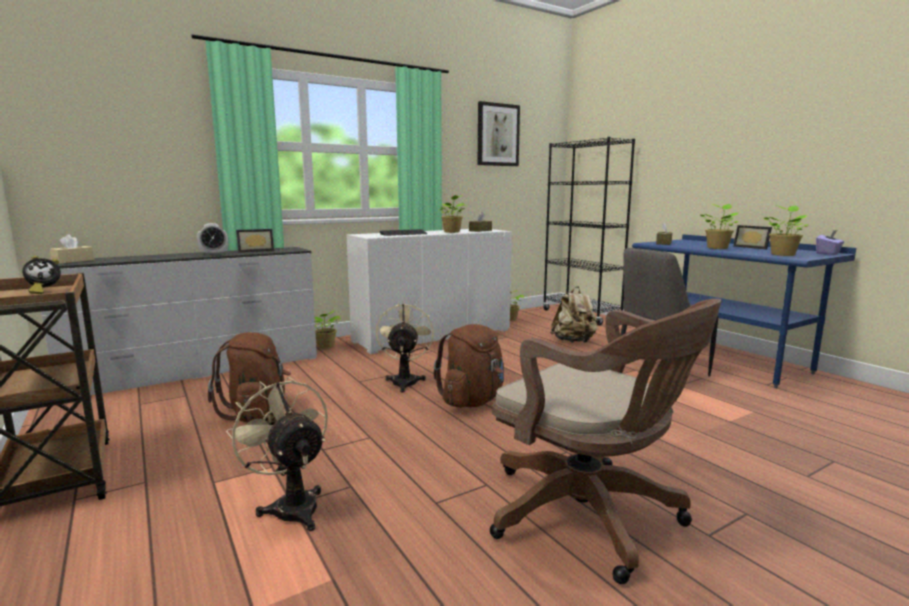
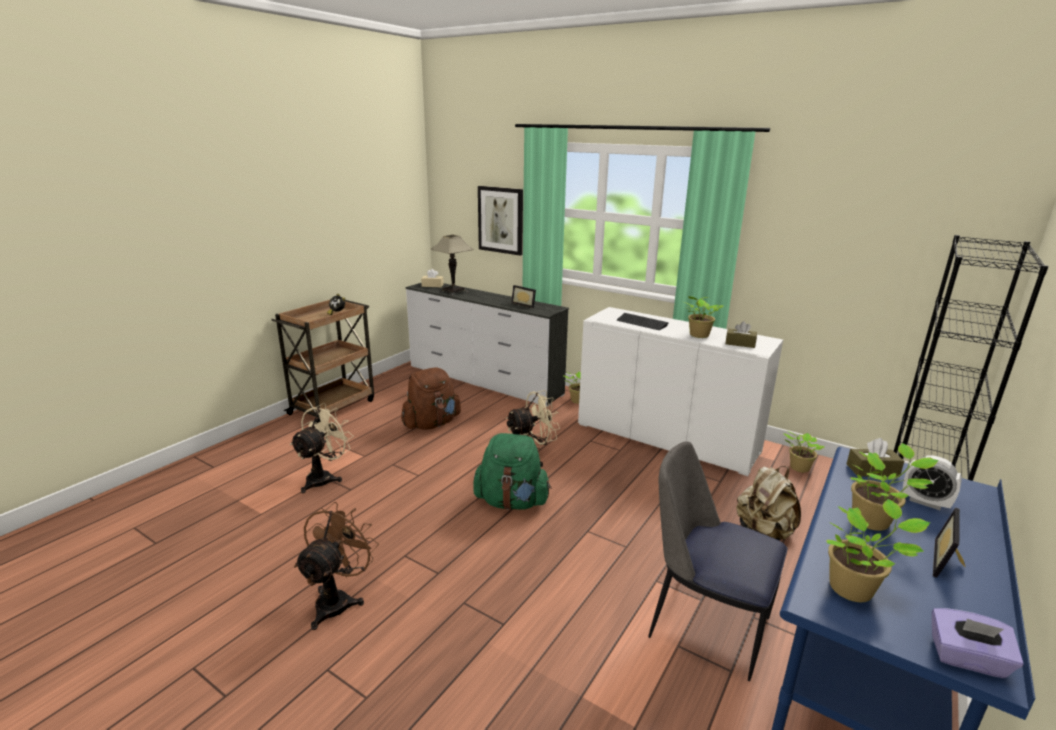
camera: 65 degrees right, 10 degrees up
alarm clock [197,223,228,256] -> alarm clock moved to [903,456,962,510]
brown backpack [434,324,504,408] -> green backpack [473,433,551,510]
picture [478,101,520,166] -> picture moved to [478,186,523,255]
brown office chair [490,299,722,584] -> brown fan [294,502,379,630]
none -> table lamp [430,235,474,296]

